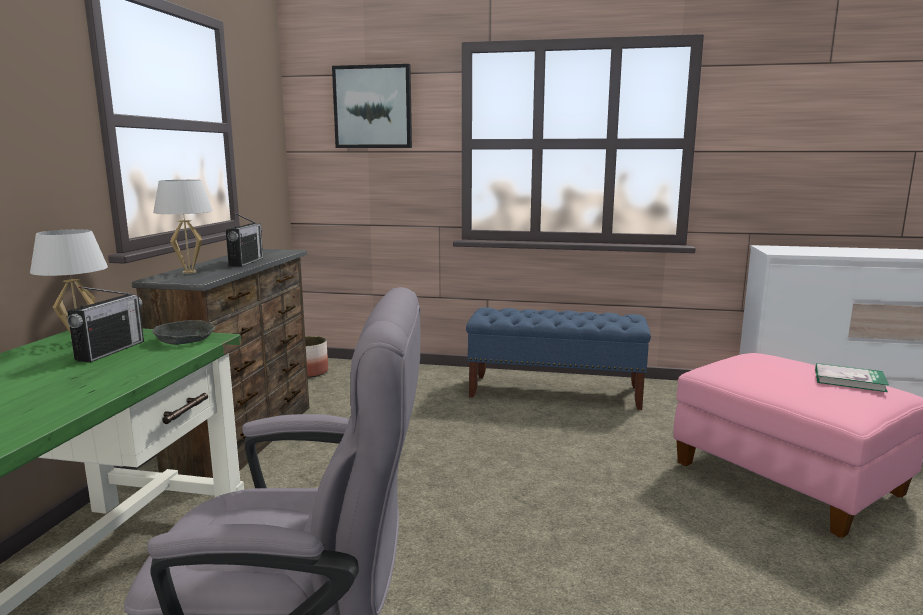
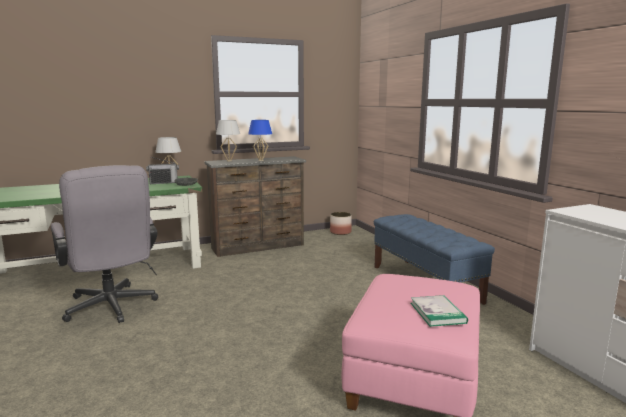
camera: 55 degrees right, 0 degrees up
radio [226,212,263,267] -> blue table lamp [248,120,272,161]
picture [332,64,412,148] -> none

